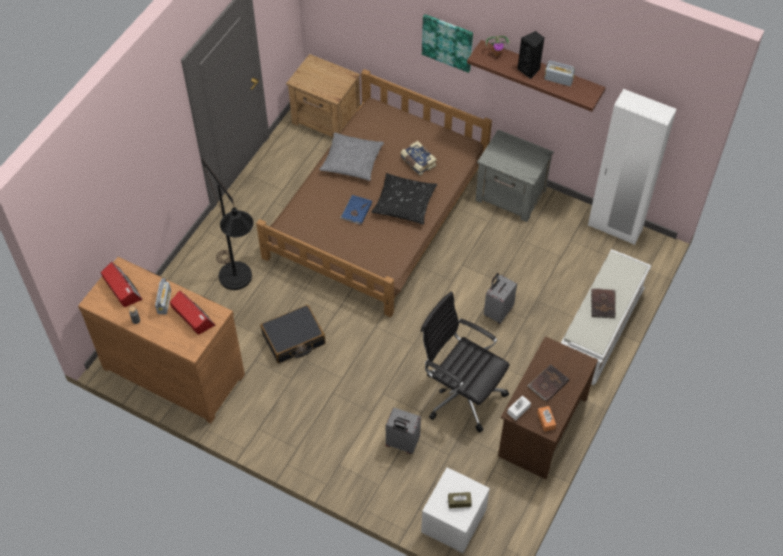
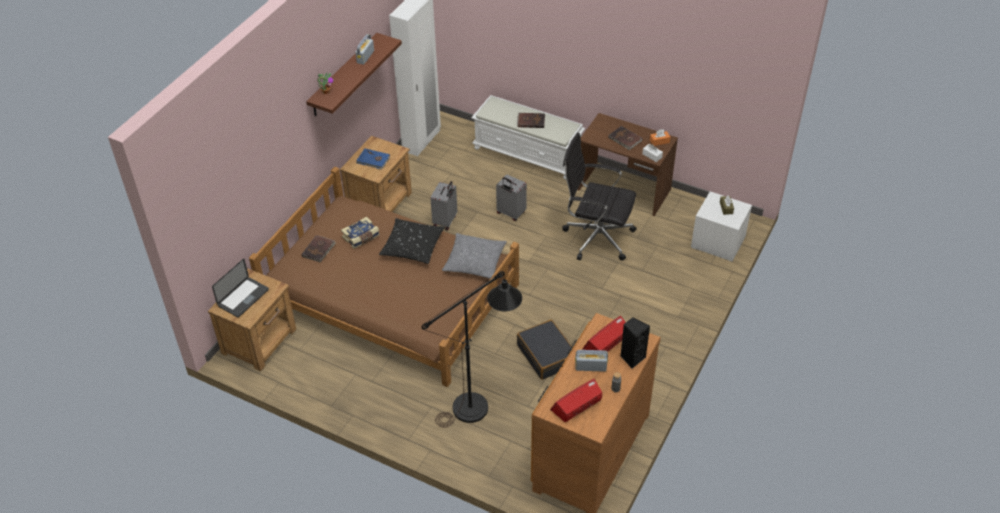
camera: 90 degrees left, 10 degrees down
grey pillow [319,133,384,181] -> grey pillow moved to [442,233,507,279]
blue book [340,195,372,225] -> blue book moved to [356,148,390,170]
grey suitcase [386,408,421,454] -> grey suitcase moved to [430,181,457,230]
black office chair [421,291,509,432] -> black office chair turned 75 degrees clockwise [562,132,637,261]
picture [422,14,473,73] -> none
grey nightstand [475,130,554,222] -> brown nightstand [340,136,412,212]
black speaker [517,31,544,79] -> black speaker moved to [621,318,650,369]
none -> laptop [212,259,269,317]
none -> brown book [302,235,336,263]

